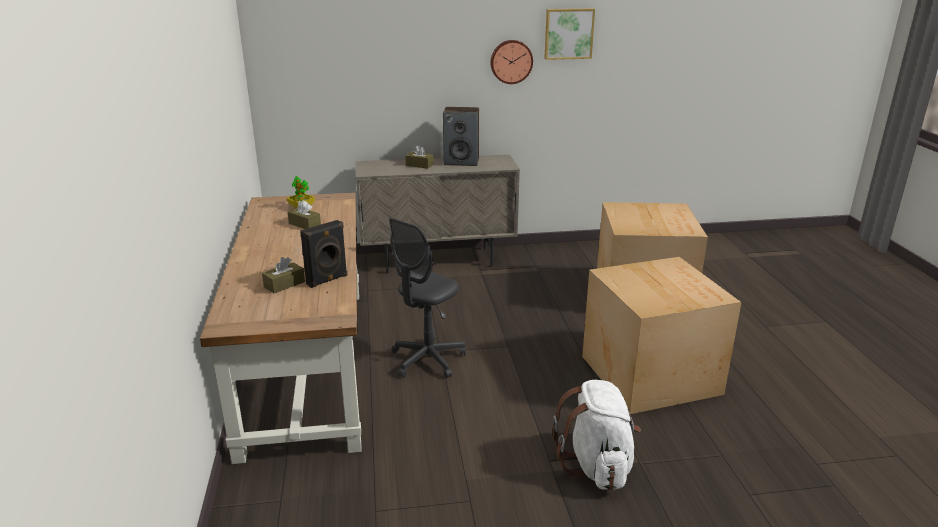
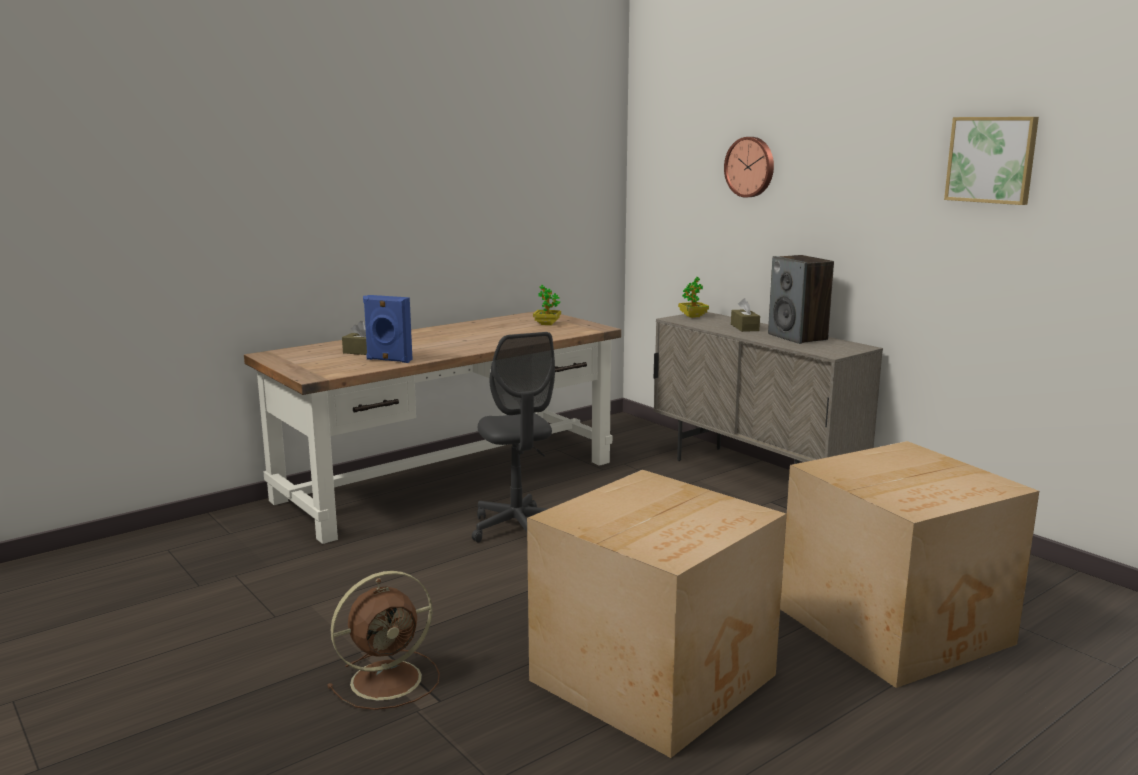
camera: 60 degrees right, 10 degrees down
brown tissue box [288,200,321,229] -> none
black speaker [300,220,347,288] -> blue speaker [363,295,413,363]
grey office chair [389,218,466,378] -> grey office chair turned 120 degrees counterclockwise [472,332,555,542]
wall clock [490,40,533,84] -> wall clock moved to [724,137,774,198]
white backpack [553,380,641,490] -> brown fan [327,571,440,710]
none -> potted plant [678,277,709,318]

